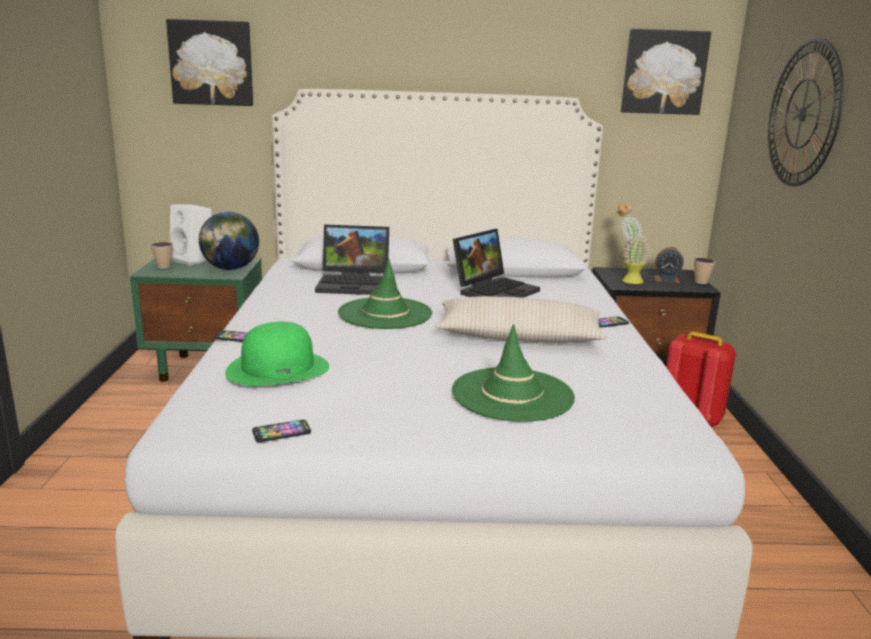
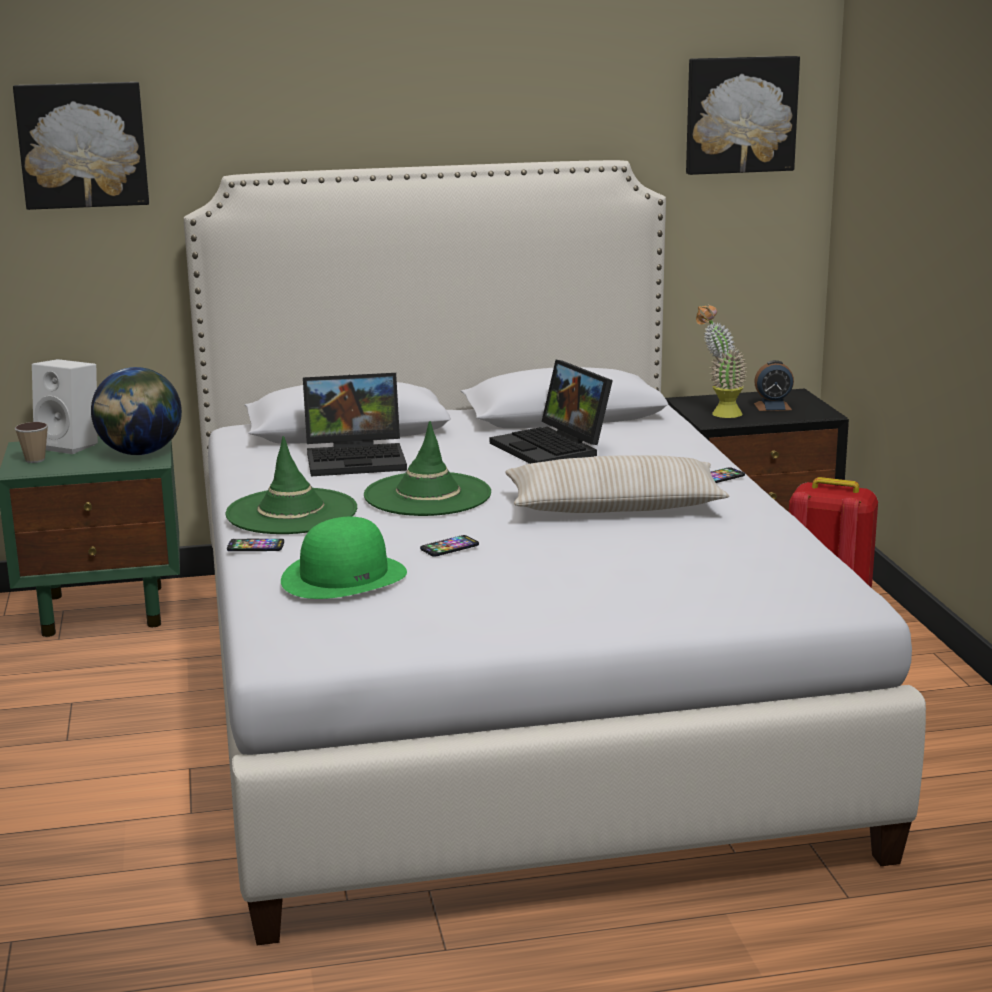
camera: 10 degrees left, 0 degrees up
phone [252,420,311,442] -> phone moved to [420,535,479,557]
green hat [452,324,575,422] -> green hat moved to [225,436,357,534]
laptop [453,229,540,298] -> laptop turned 120 degrees clockwise [490,360,613,464]
cup [694,258,715,284] -> none
wall clock [768,38,844,186] -> none

